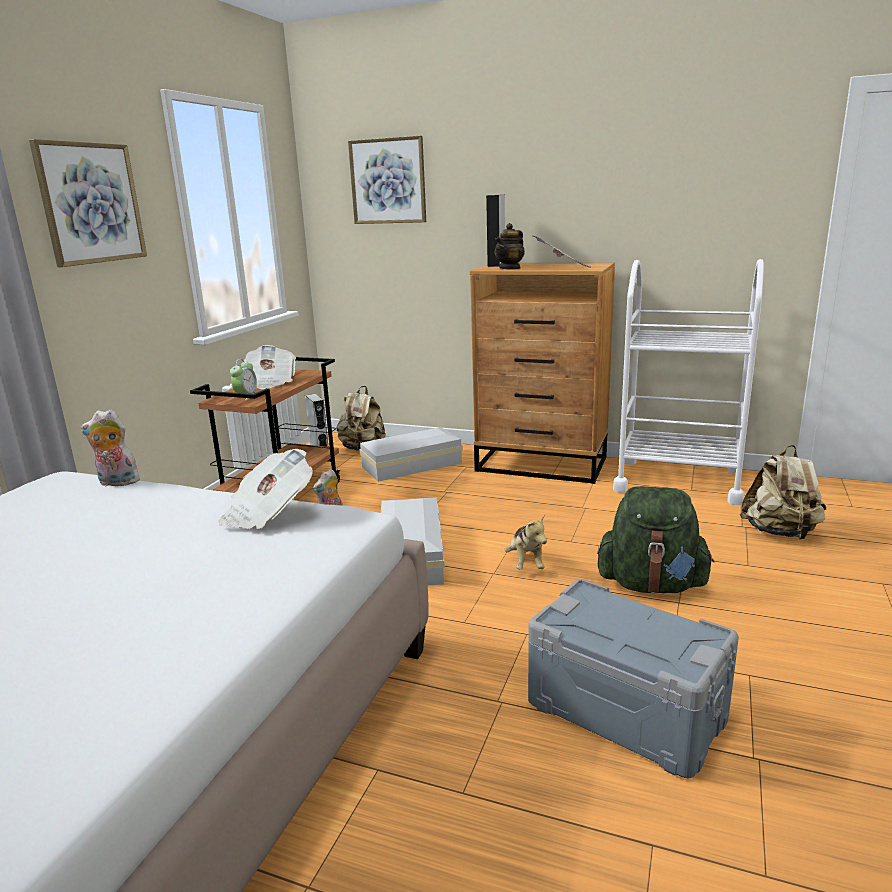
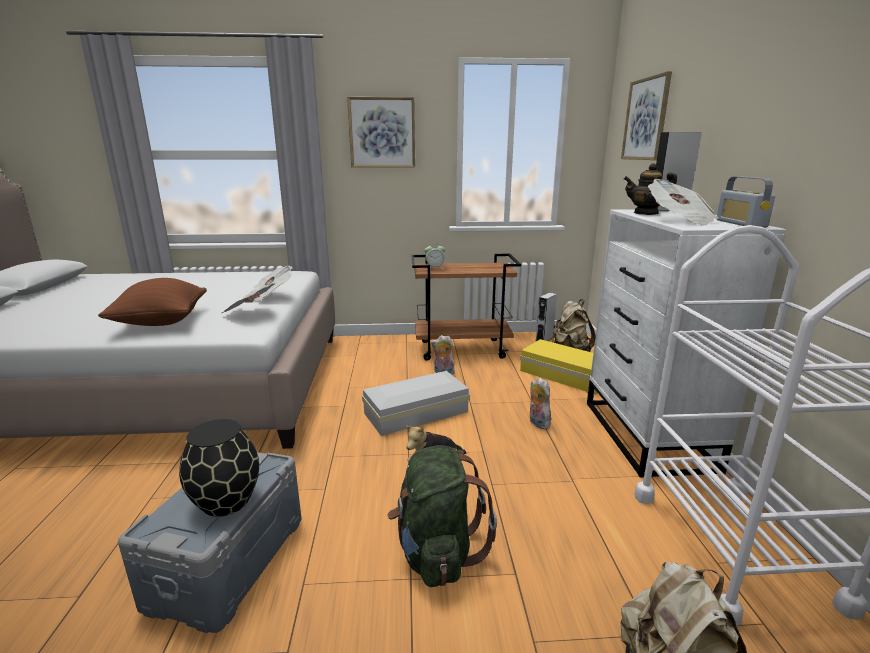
camera: 65 degrees right, 0 degrees up
plush toy [81,409,140,486] -> plush toy moved to [530,377,551,429]
newspaper [244,345,296,390] -> newspaper moved to [243,266,293,301]
white storage box [359,427,463,482] -> yellow storage box [520,339,598,394]
brown dresser [470,262,615,484] -> white dresser [587,209,786,478]
none -> brown pillow [98,278,207,326]
none -> black vase [179,419,259,517]
none -> radio [717,176,775,228]

